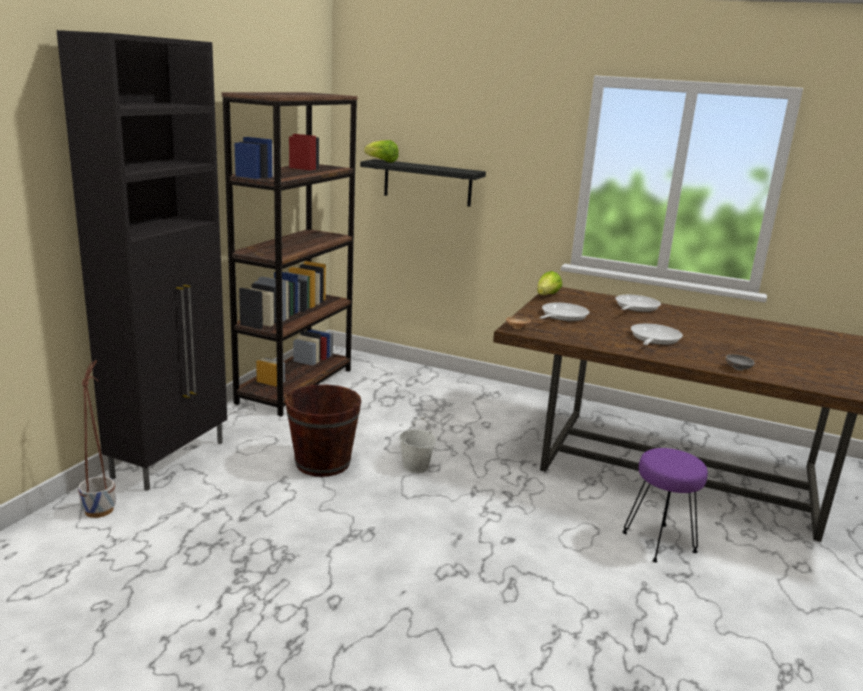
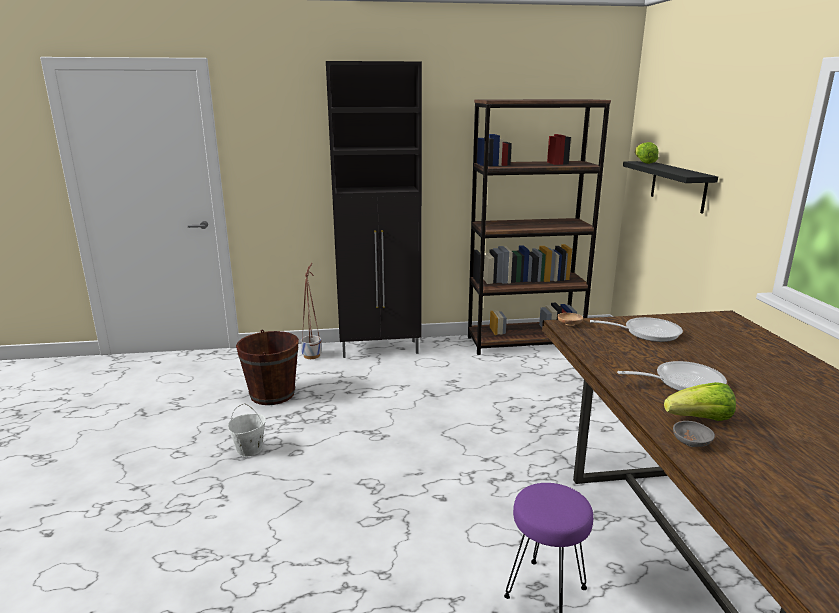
camera: 60 degrees right, 0 degrees up
brown bucket [285,385,361,477] -> brown bucket moved to [236,329,299,405]
white bucket [399,417,436,473] -> white bucket moved to [228,403,266,457]
lettuce [537,271,562,295] -> lettuce moved to [664,382,736,421]
frying pan [615,295,661,312] -> none

